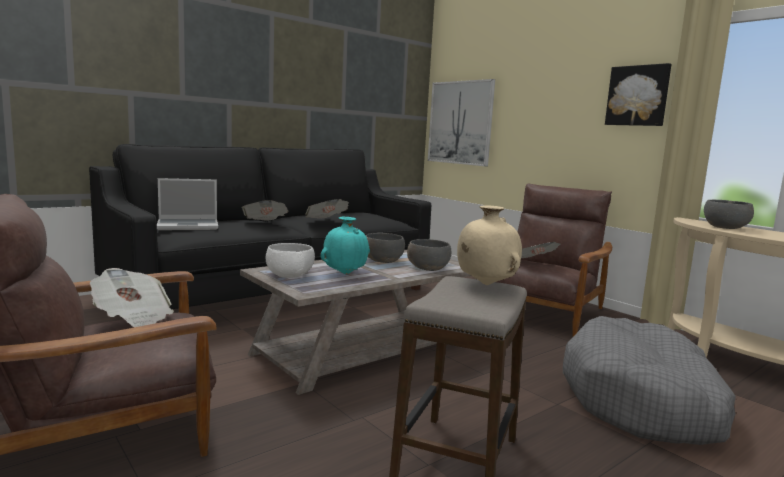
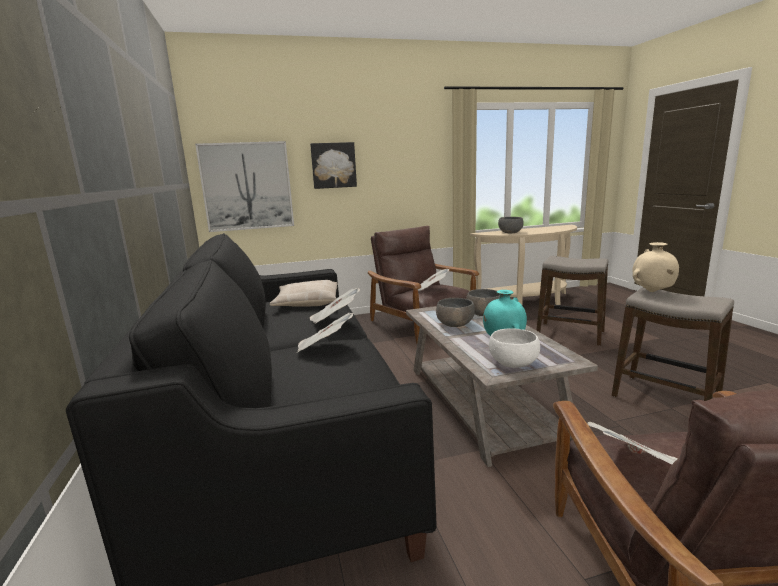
camera: 65 degrees left, 5 degrees up
laptop [157,178,218,230] -> none
grey dog bed [563,316,736,445] -> stool [536,256,609,346]
picture [605,63,671,126] -> picture moved to [310,142,357,189]
none -> beige pillow [270,280,337,307]

